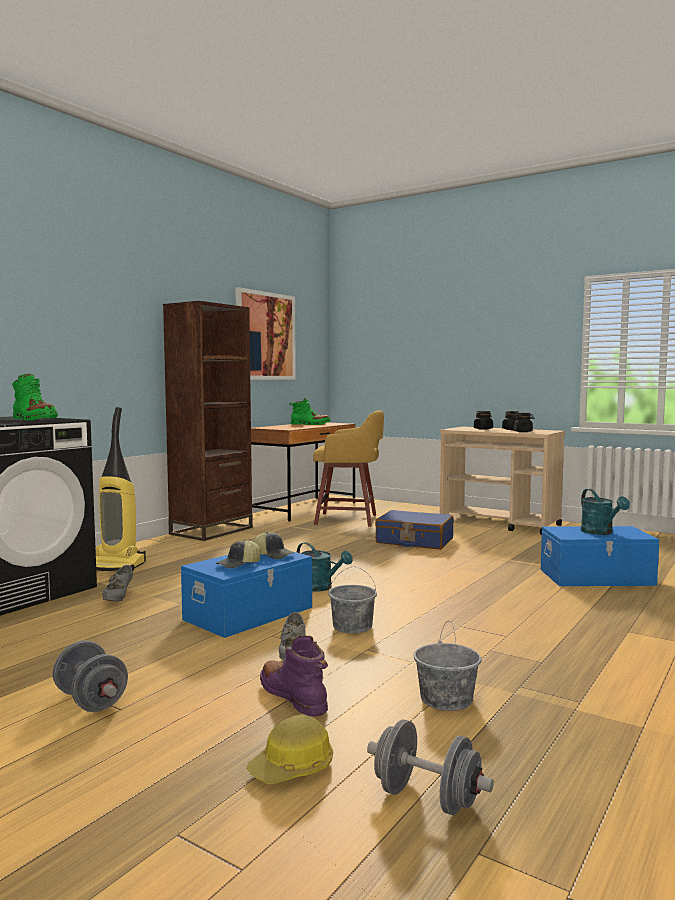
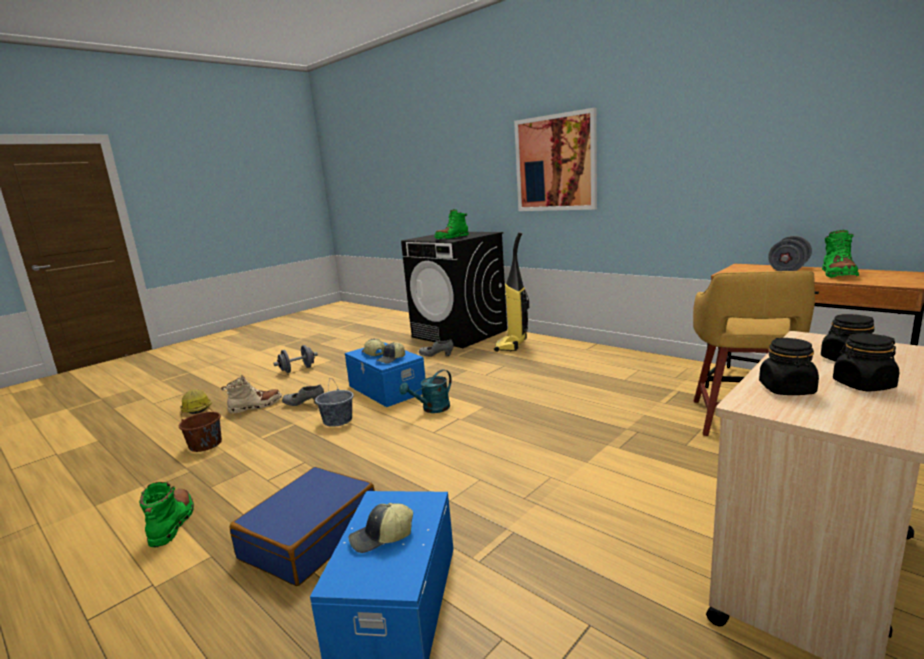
camera: 100 degrees right, 10 degrees up
brown bookcase [163,301,253,541] -> none
picture [235,287,296,380] -> picture moved to [514,108,597,211]
purple boot [260,636,328,716] -> beige boot [221,375,282,413]
grey dumbbell [367,719,494,816] -> grey dumbbell moved to [768,236,812,271]
blue suitcase [375,510,454,550] -> blue suitcase moved to [230,467,375,586]
grey bucket [413,621,481,711] -> brown bucket [179,401,222,452]
turquoise watering can [581,489,630,535] -> cap [349,503,413,553]
none -> green boot [139,482,194,547]

